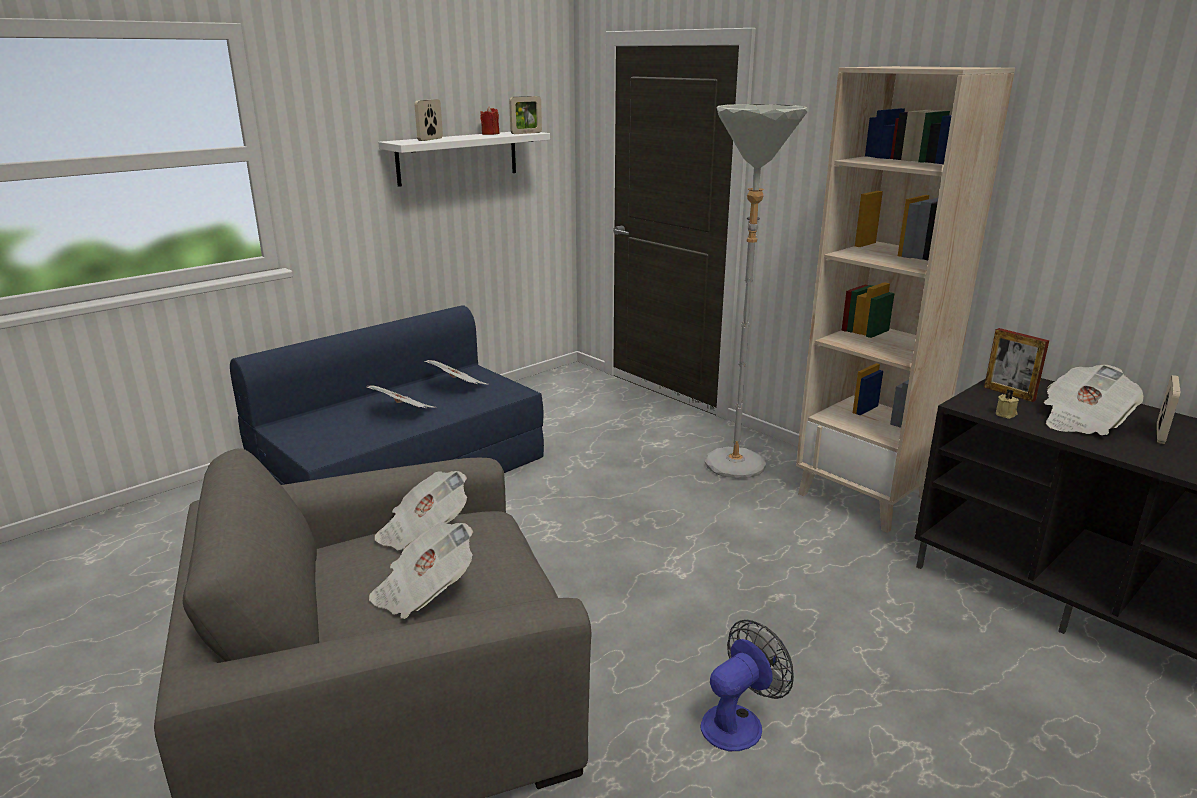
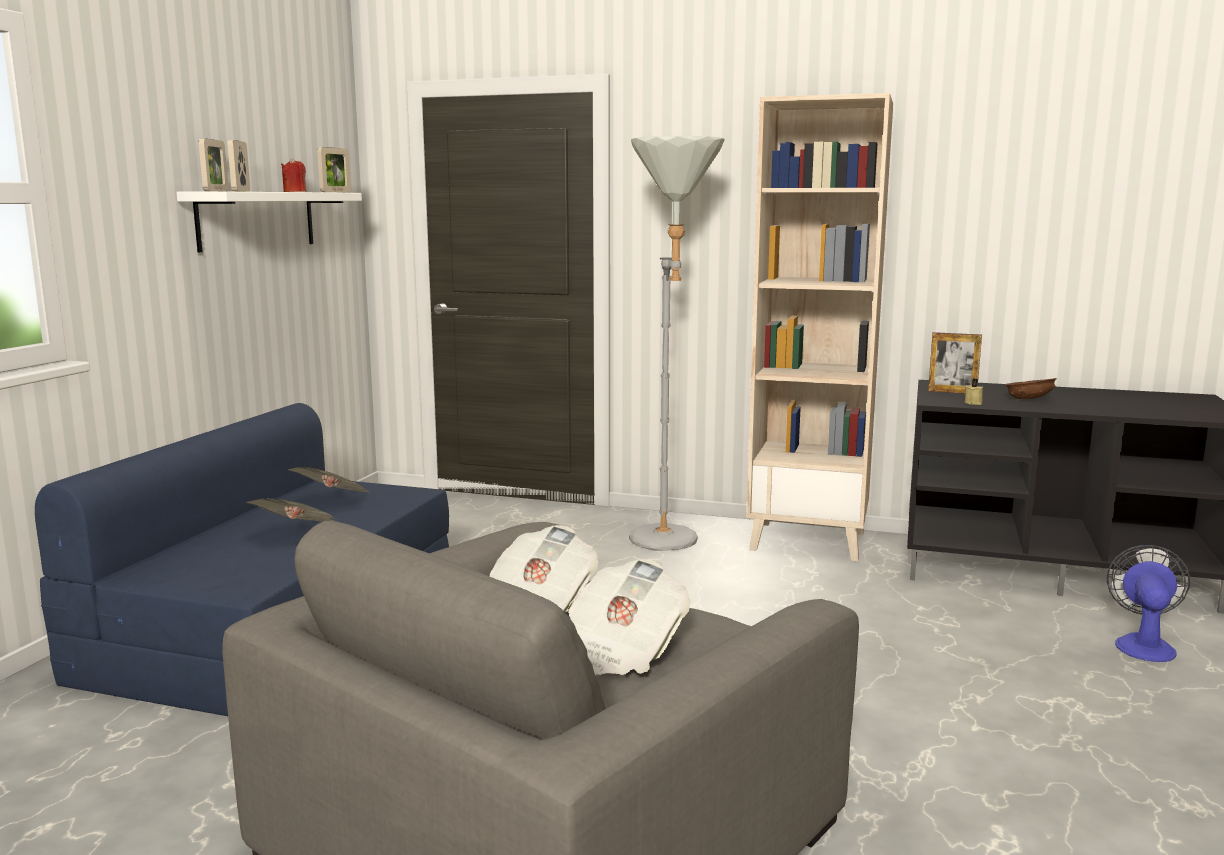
camera: 30 degrees left, 10 degrees down
fan [700,620,794,751] -> fan moved to [1107,545,1190,662]
newspaper [1044,365,1144,435] -> brown bowl [1005,378,1056,399]
picture frame [1156,375,1180,444] -> picture frame moved to [199,139,228,191]

